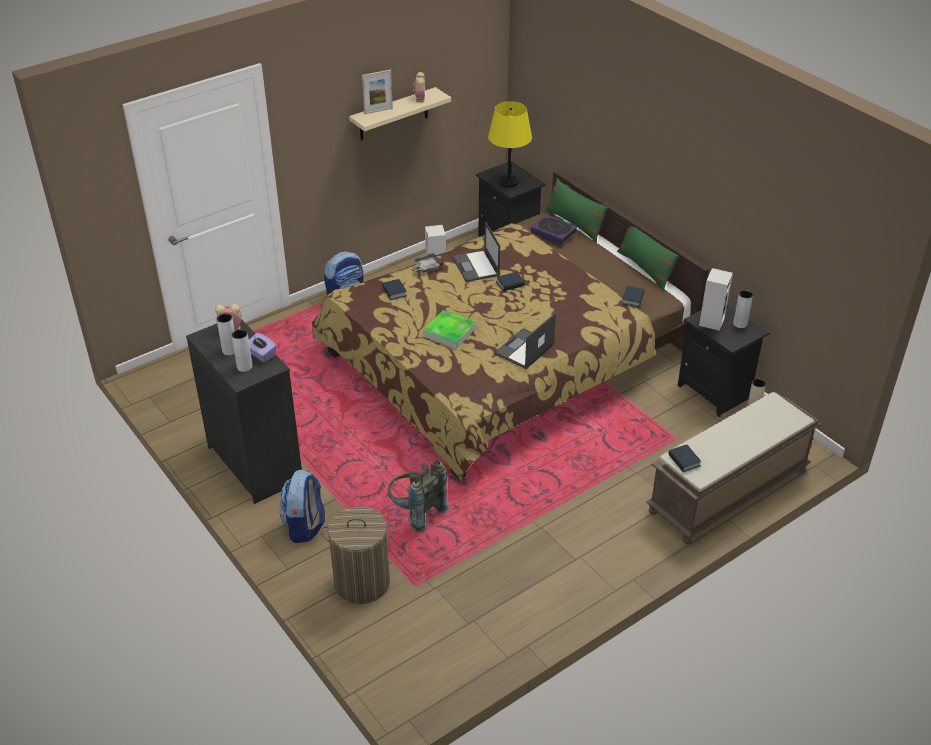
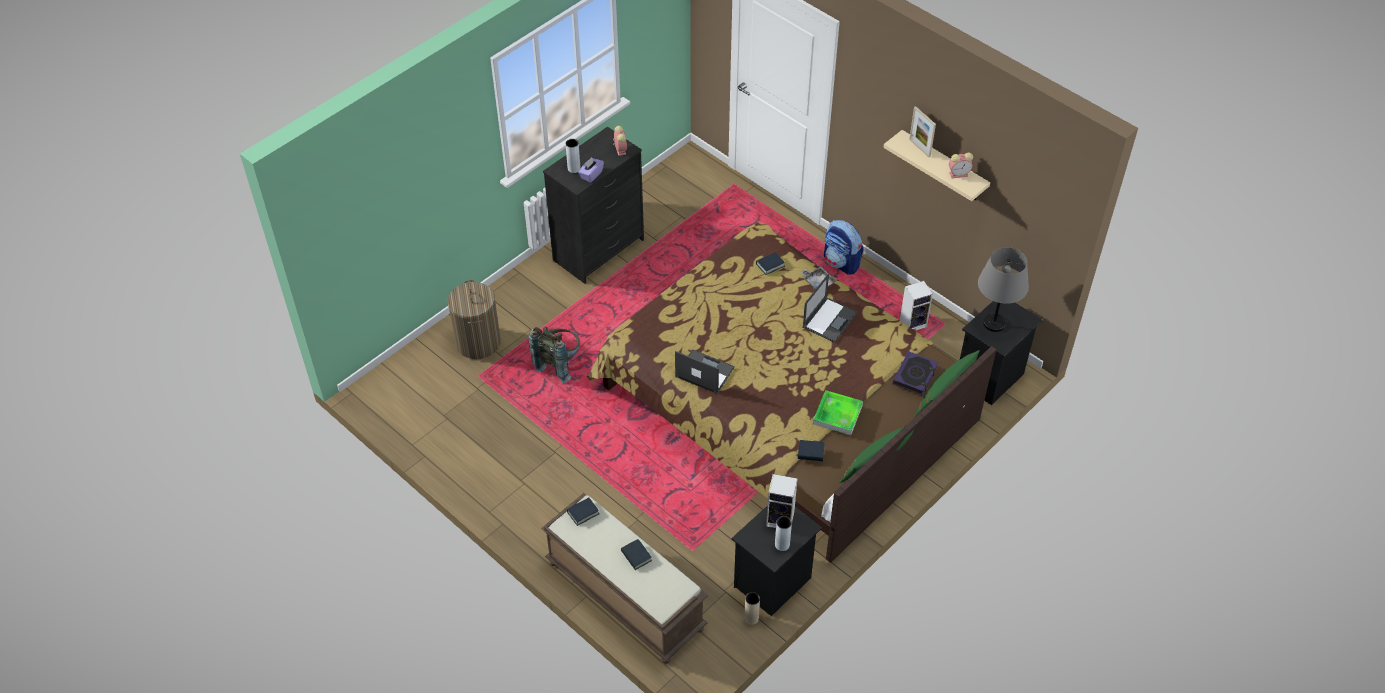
camera: 80 degrees right, 10 degrees up
grey vase [217,313,235,355] -> none
backpack [279,470,325,543] -> none
tray [423,310,476,349] -> tray moved to [813,390,863,435]
laptop [452,221,500,282] -> laptop turned 150 degrees clockwise [802,273,857,343]
yellow table lamp [488,101,532,187] -> grey table lamp [978,247,1029,332]
book [496,272,525,291] -> book moved to [621,539,652,570]

